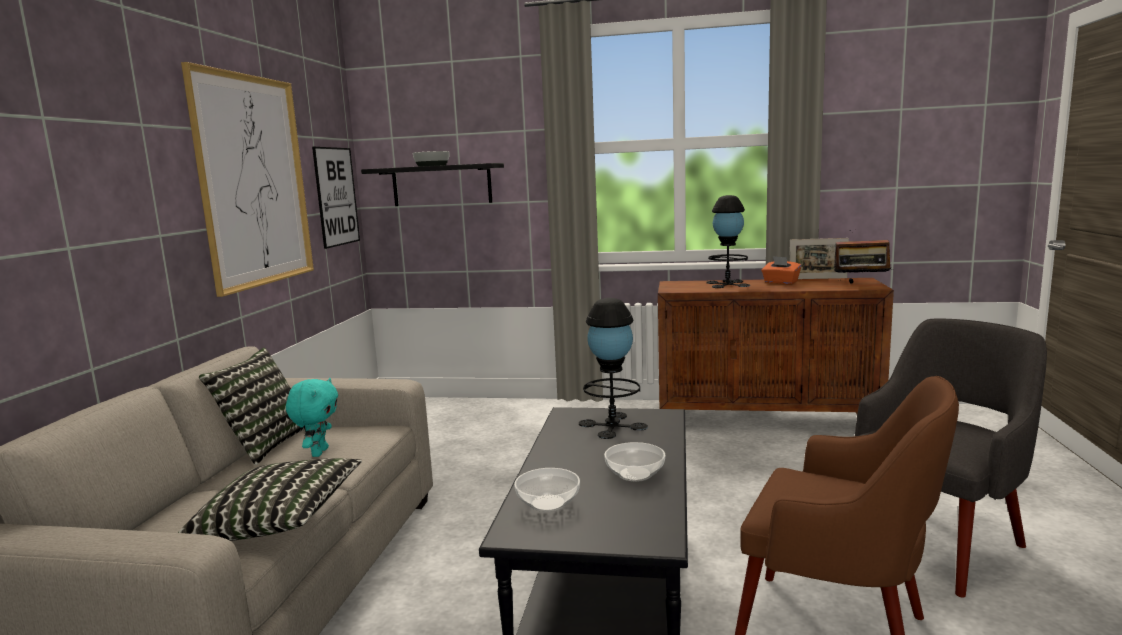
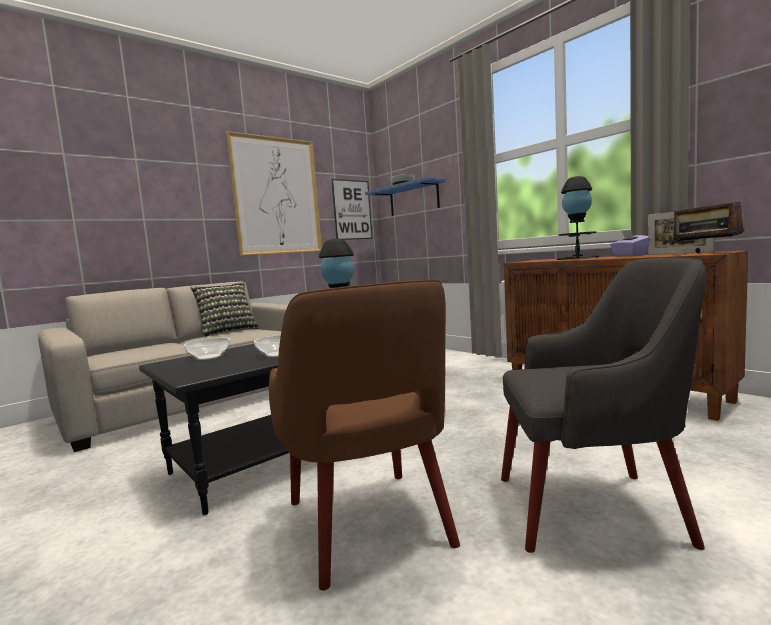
camera: 40 degrees right, 5 degrees down
pillow [178,458,362,541] -> none
turquoise plush toy [286,378,338,457] -> none
black shelf [361,163,504,206] -> blue shelf [365,177,446,216]
orange tissue box [761,256,801,284] -> purple tissue box [610,230,651,257]

